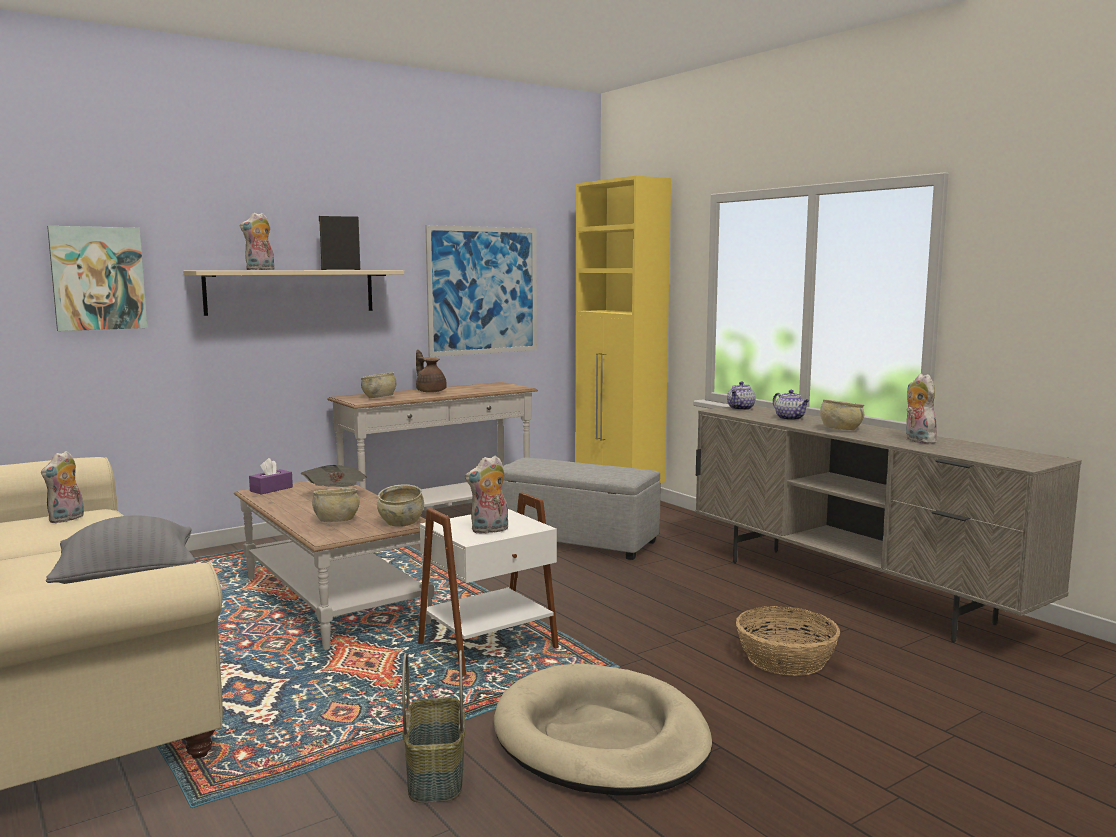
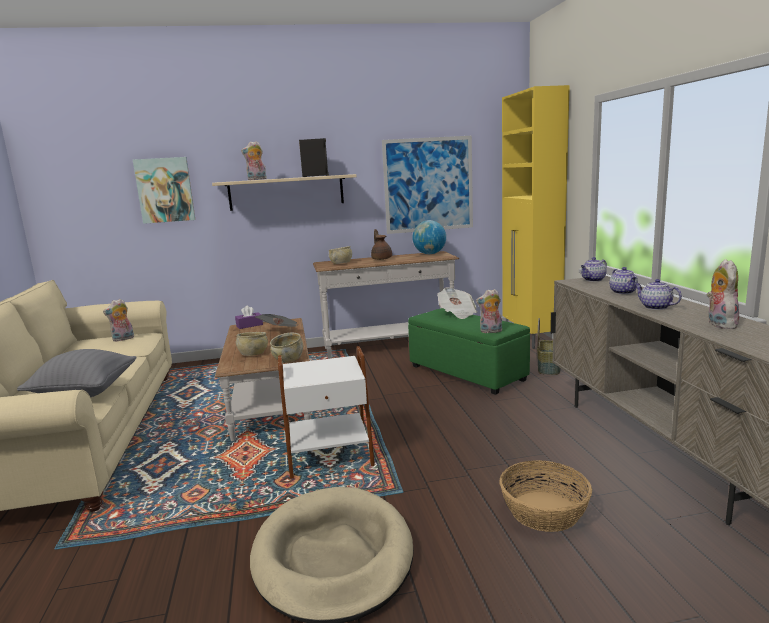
camera: 25 degrees right, 5 degrees up
basket [402,650,465,803] -> basket moved to [537,318,561,375]
plush toy [465,456,508,534] -> plush toy moved to [476,289,502,333]
grey ottoman [502,457,660,560] -> green ottoman [408,308,530,395]
beige bowl [820,399,864,431] -> teapot [635,279,682,310]
none -> globe [412,220,446,254]
none -> newspaper [437,287,478,319]

